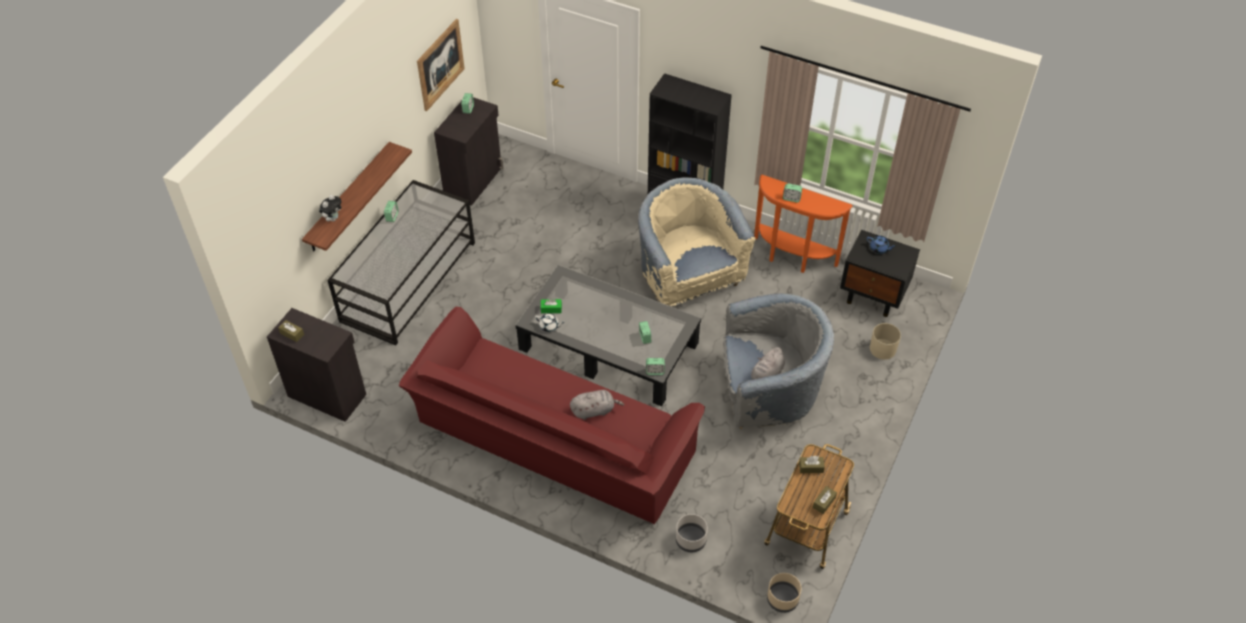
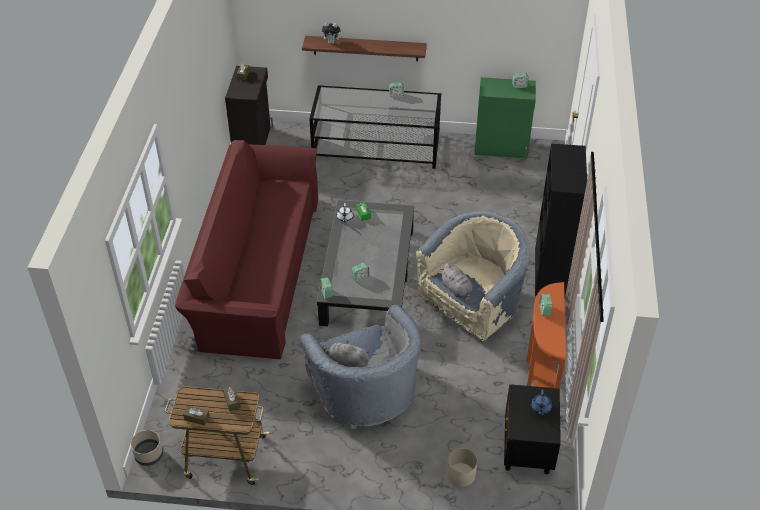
camera: 70 degrees right, 5 degrees down
picture [417,19,465,111] -> none
black cabinet [434,97,504,206] -> green cabinet [475,77,536,159]
grey plush toy [570,390,624,420] -> grey plush toy moved to [440,263,473,302]
grey planter [676,514,708,552] -> none

